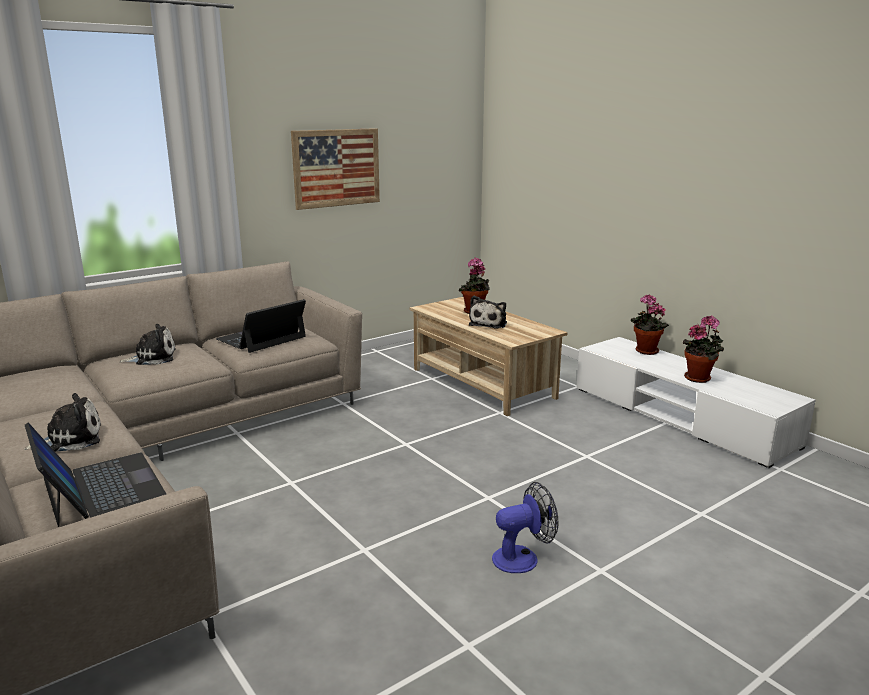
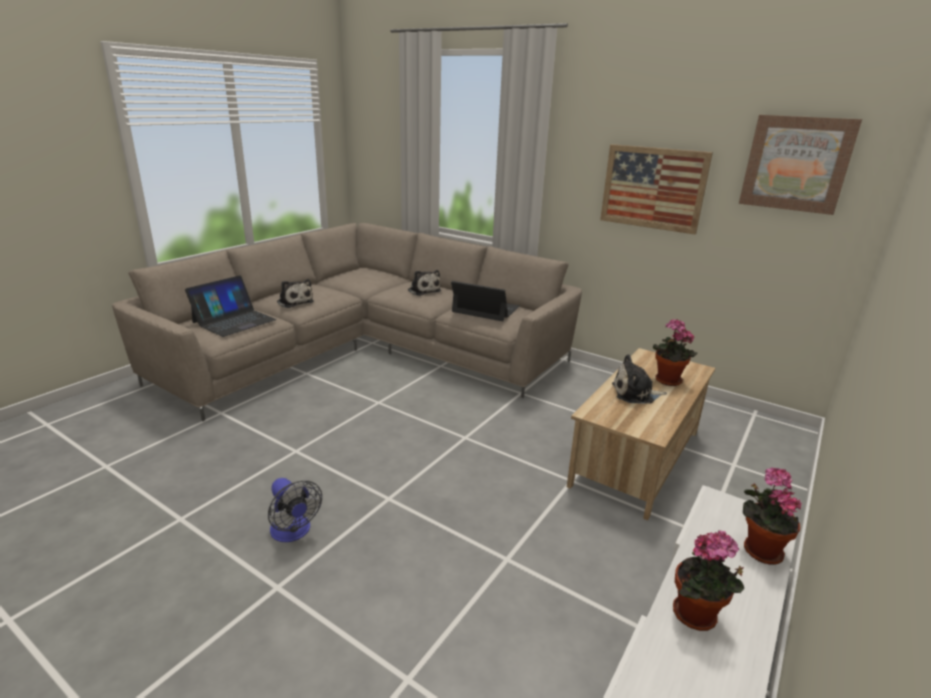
camera: 70 degrees right, 5 degrees up
none -> picture [739,115,862,215]

